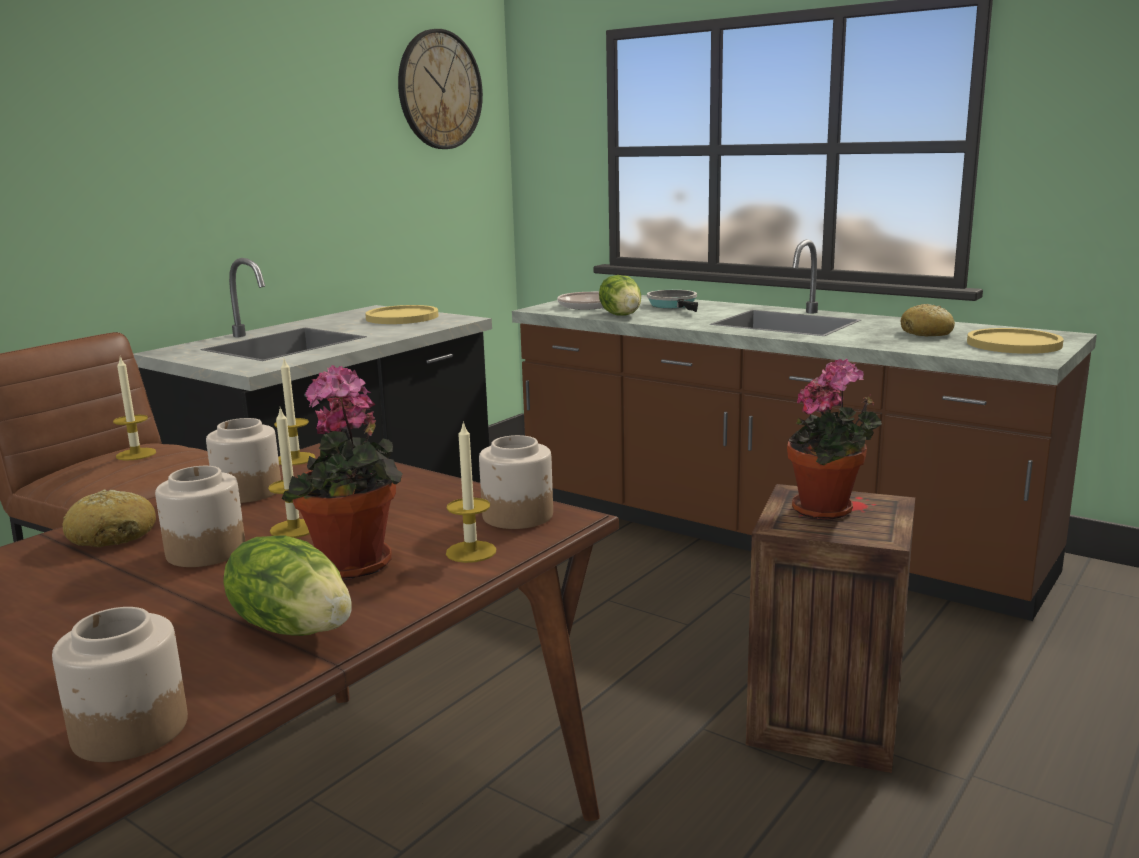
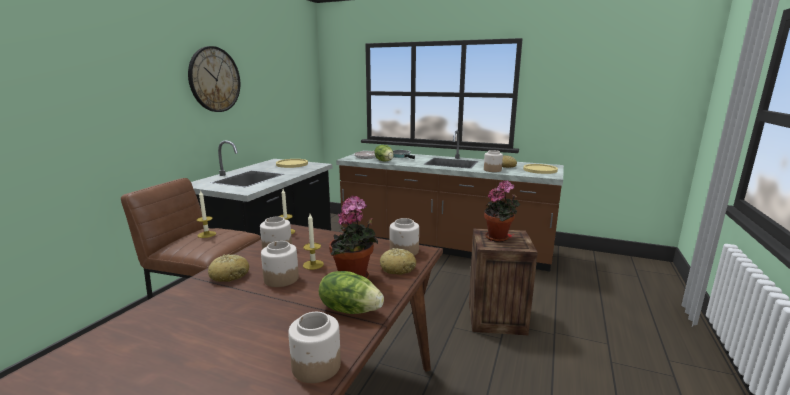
camera: 15 degrees left, 0 degrees up
wall clock [398,29,483,149] -> wall clock moved to [188,46,240,112]
candle [446,421,496,563] -> bread [380,248,416,275]
none -> jar [484,150,503,172]

